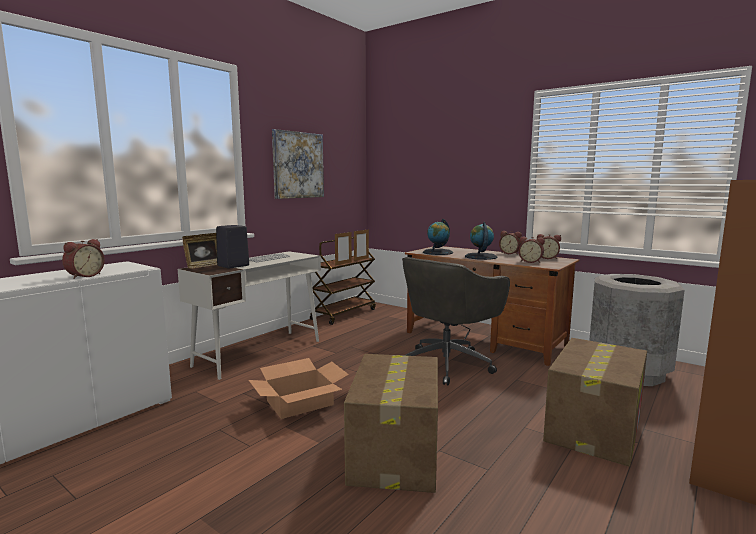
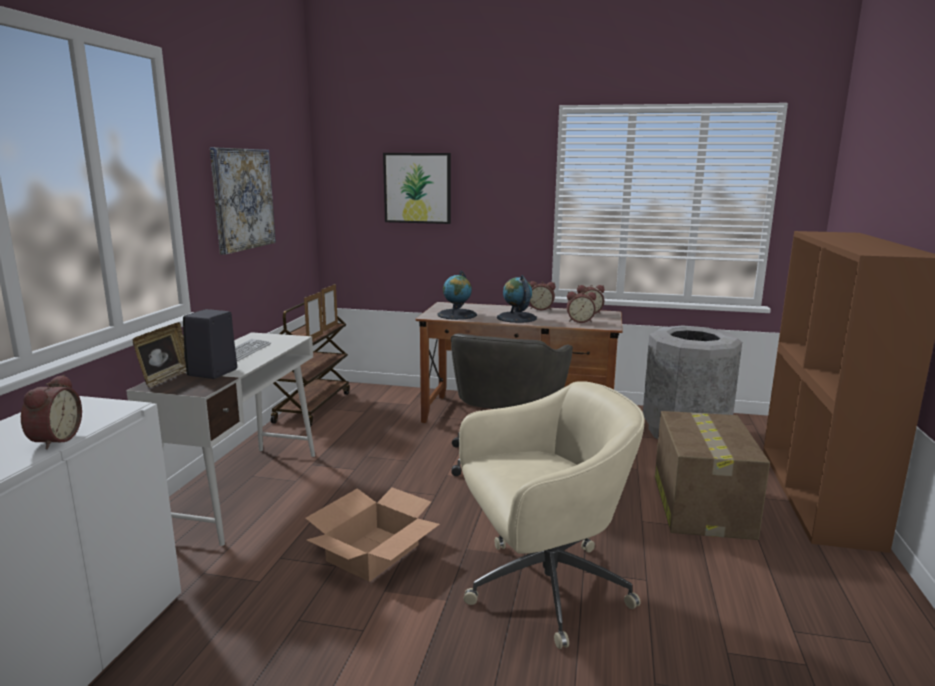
camera: 25 degrees left, 5 degrees up
cardboard box [344,354,438,493] -> beige office chair [459,381,645,649]
none -> picture [383,153,451,224]

